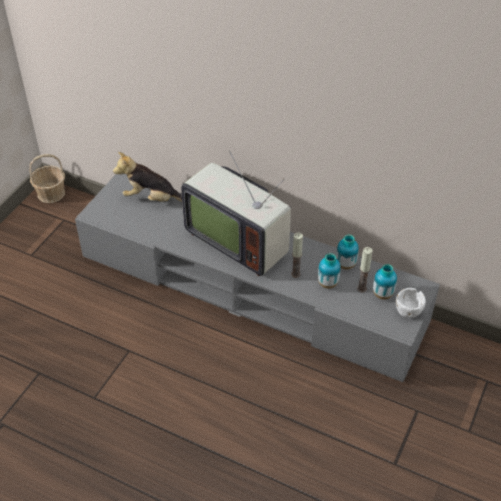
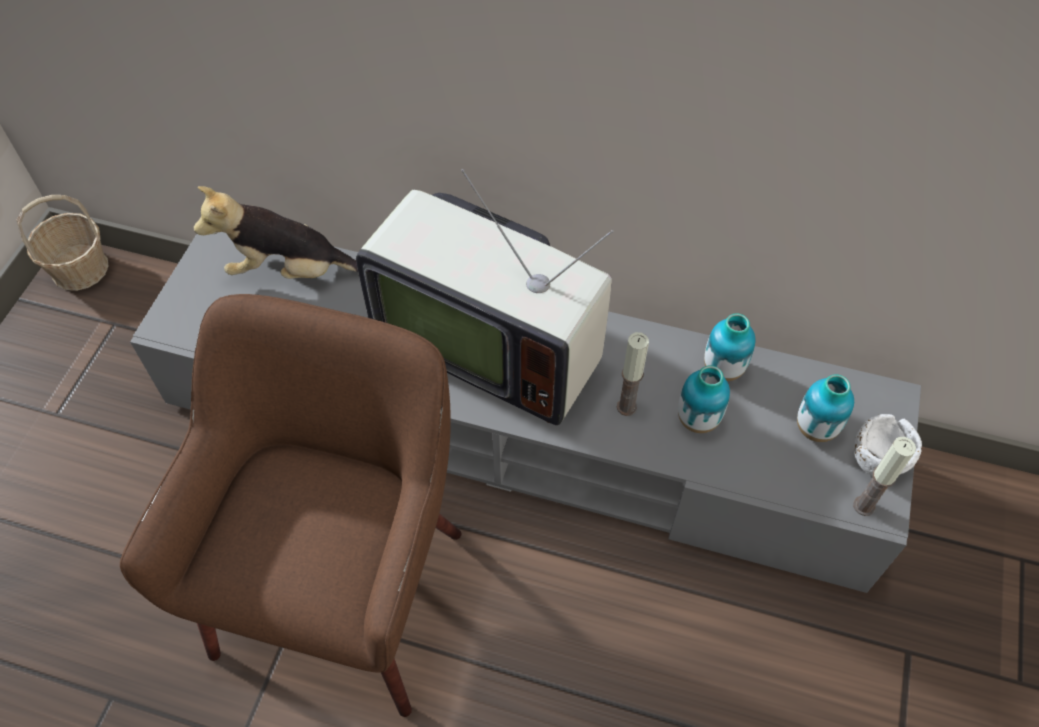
camera: 10 degrees left, 10 degrees up
candle [357,247,372,293] -> candle moved to [853,437,916,516]
none -> brown armchair [120,294,462,717]

